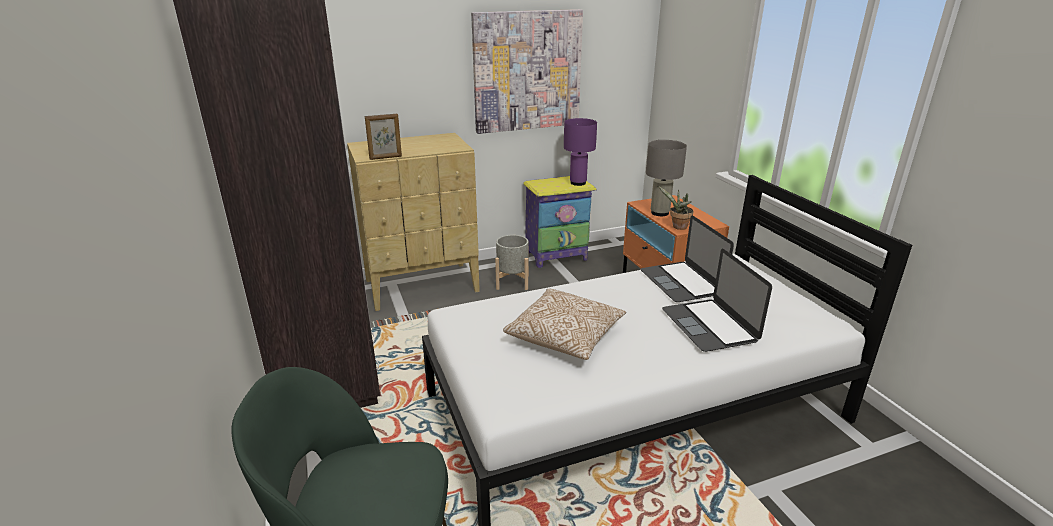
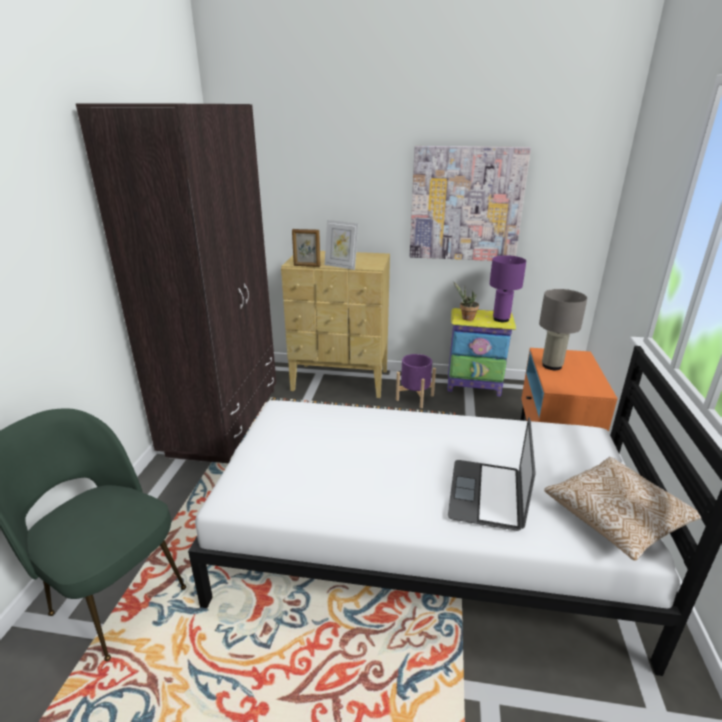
camera: 30 degrees right, 0 degrees up
grey planter [495,235,529,290] -> purple planter [396,354,436,408]
pillow [503,289,626,360] -> pillow moved to [544,457,701,561]
laptop [641,216,734,302] -> none
potted plant [658,186,694,230] -> potted plant moved to [453,281,479,321]
none -> picture frame [325,220,358,270]

